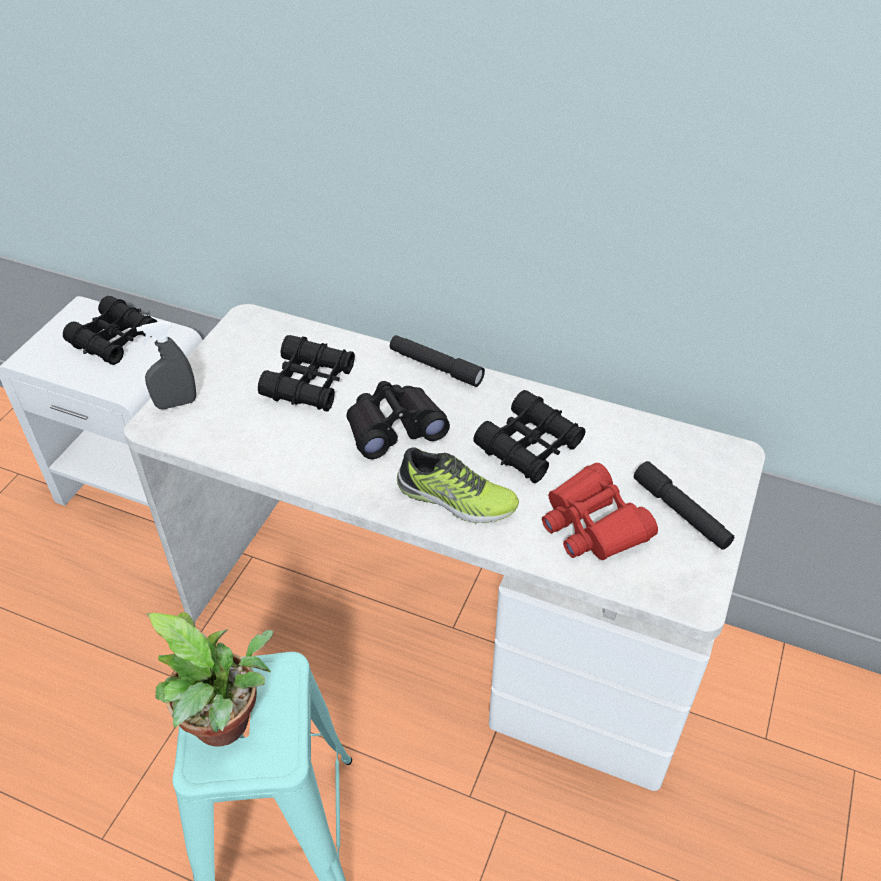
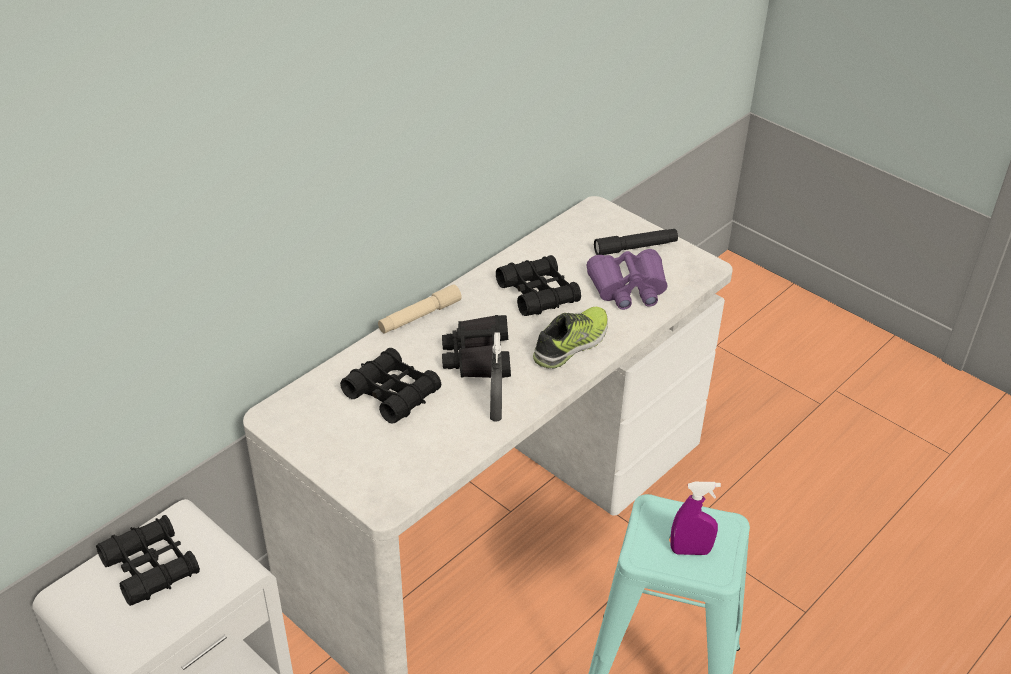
camera: 70 degrees left, 5 degrees down
grey spray bottle [136,321,196,409] -> grey spray bottle moved to [490,332,502,422]
potted plant [147,612,274,747] -> purple spray bottle [670,482,721,555]
black flashlight [390,335,485,387] -> beige flashlight [378,284,462,334]
red binoculars [542,463,658,560] -> purple binoculars [587,249,668,310]

